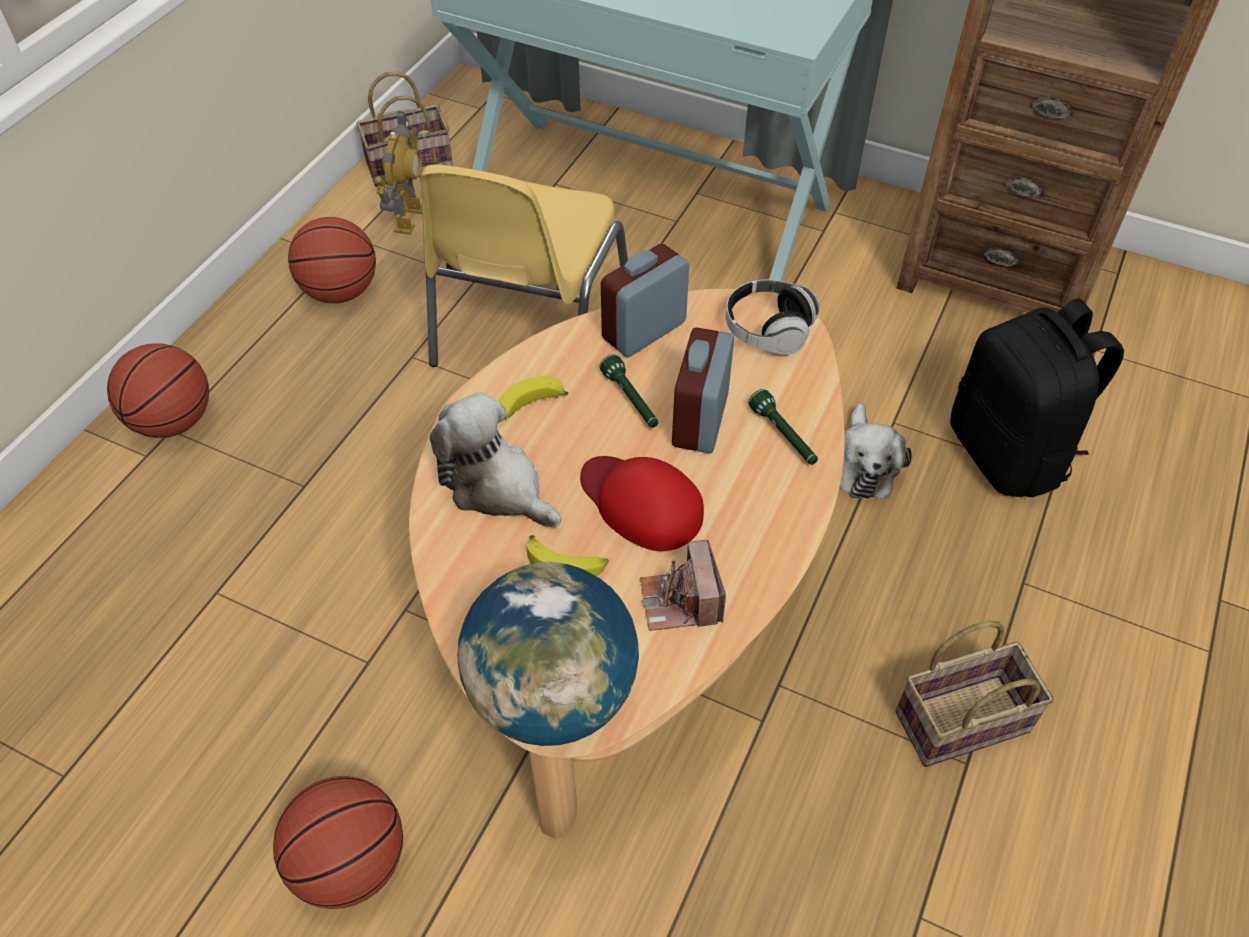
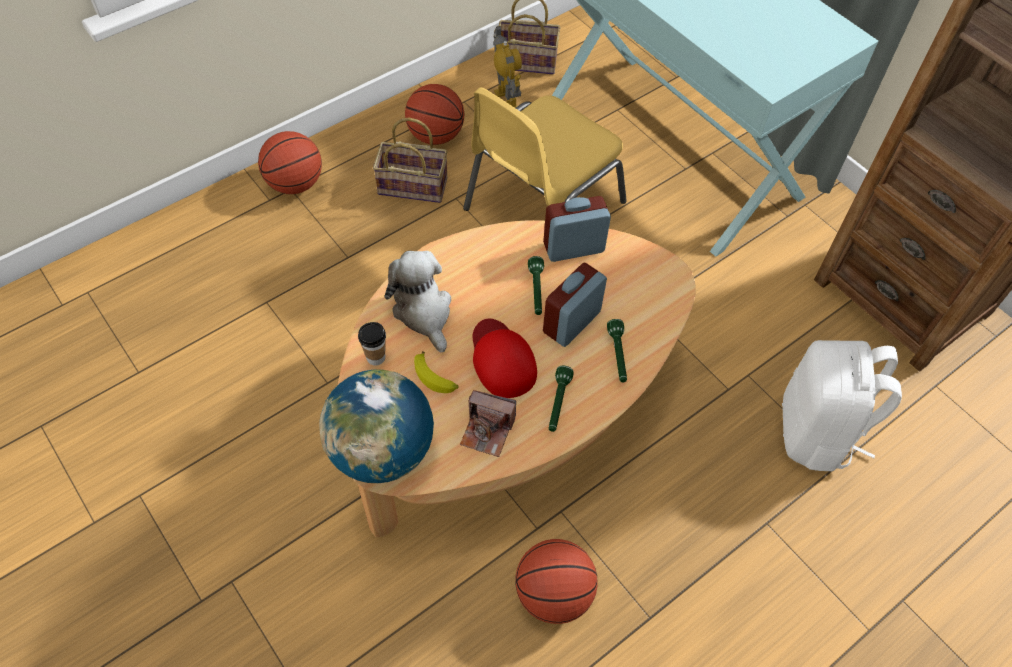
camera: 25 degrees right, 5 degrees up
basketball [273,776,403,909] -> basketball moved to [515,539,597,624]
toy robot [375,111,422,235] -> toy robot turned 60 degrees counterclockwise [493,26,522,108]
banana [499,376,568,419] -> none
camera [640,540,726,631] -> camera turned 90 degrees counterclockwise [460,390,516,457]
headphones [726,280,820,355] -> none
plush toy [840,403,912,499] -> none
basket [895,621,1054,767] -> basket moved to [373,117,447,203]
black backpack [950,299,1124,497] -> white backpack [782,340,902,471]
none -> cup [358,322,386,366]
none -> green flashlight [549,366,574,432]

